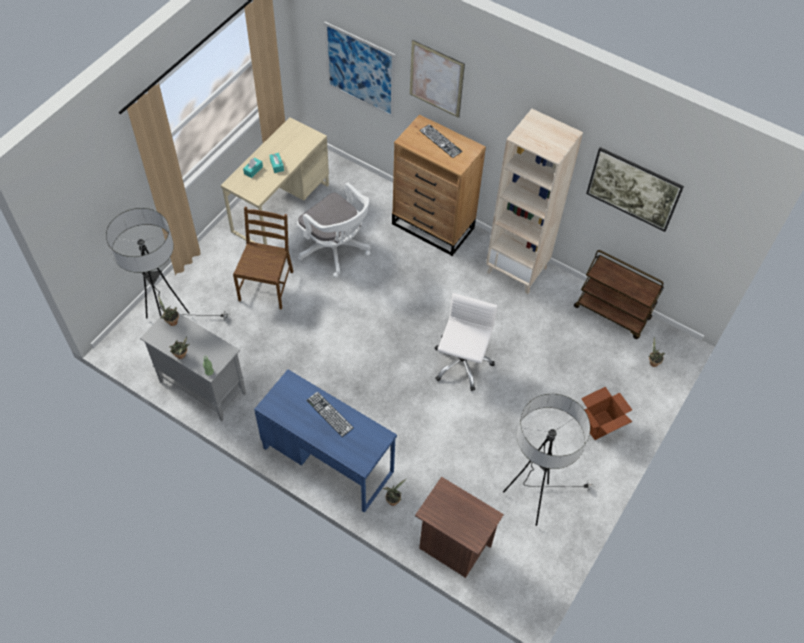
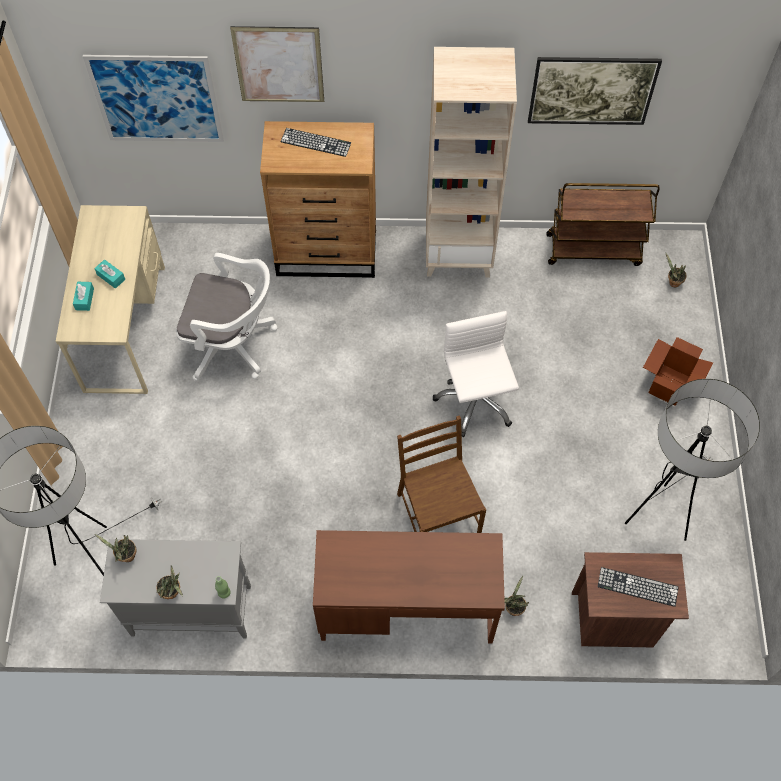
camera: 30 degrees left, 5 degrees up
brown chair [233,207,293,310] -> brown chair moved to [397,415,486,533]
blue desk [254,369,397,513] -> brown desk [313,530,505,644]
keyboard [306,391,354,437] -> keyboard moved to [598,567,679,607]

